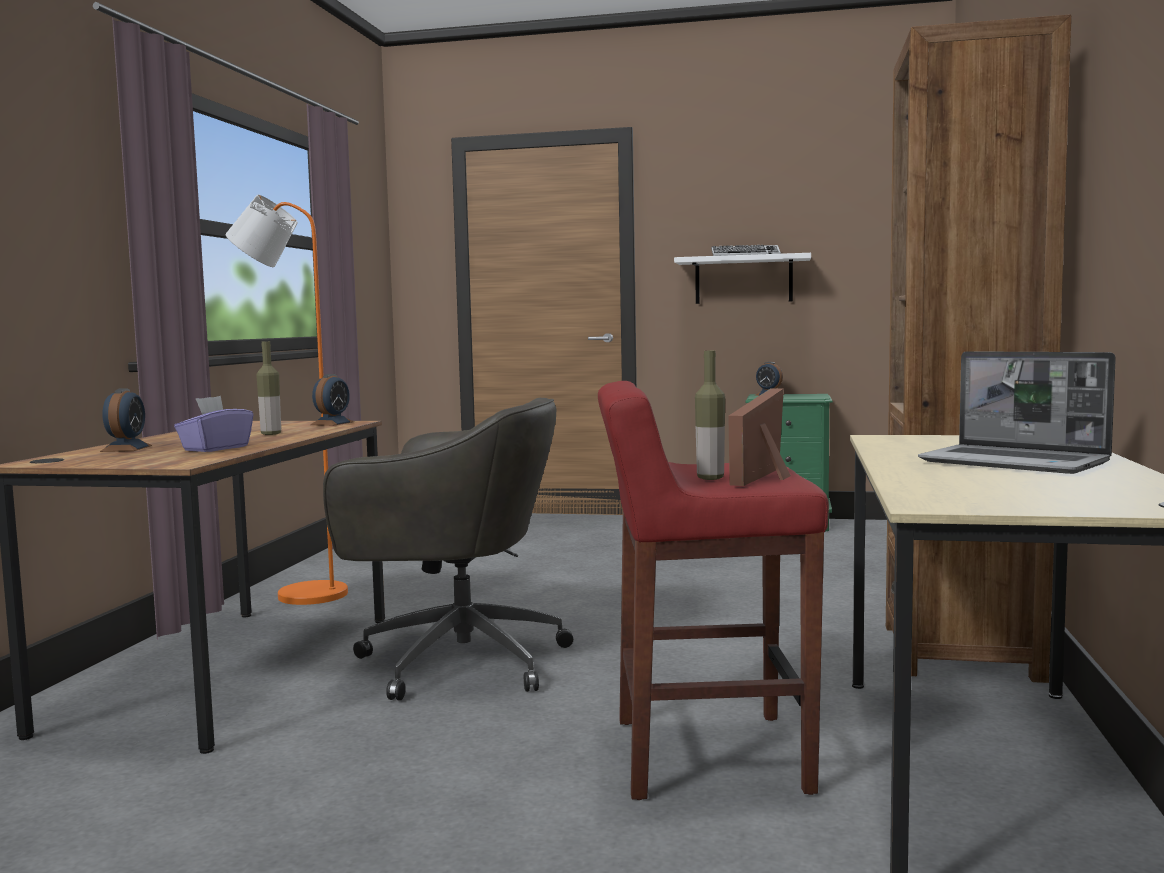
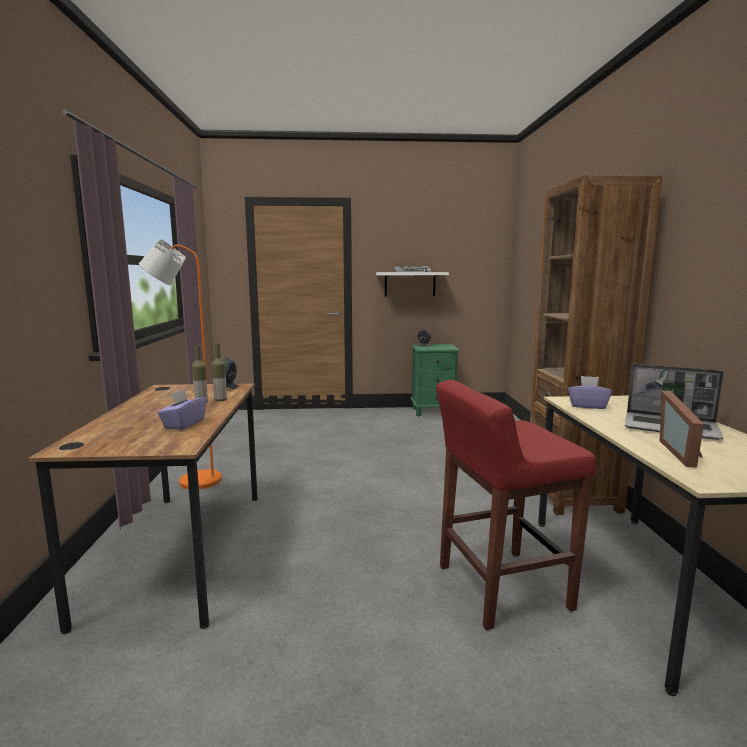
camera: 15 degrees left, 5 degrees up
alarm clock [100,388,152,452] -> none
grey office chair [323,398,573,701] -> none
bottle [695,351,725,480] -> bottle moved to [212,344,227,401]
picture frame [728,388,791,486] -> picture frame moved to [660,391,704,468]
none -> purple tissue box [568,376,612,409]

